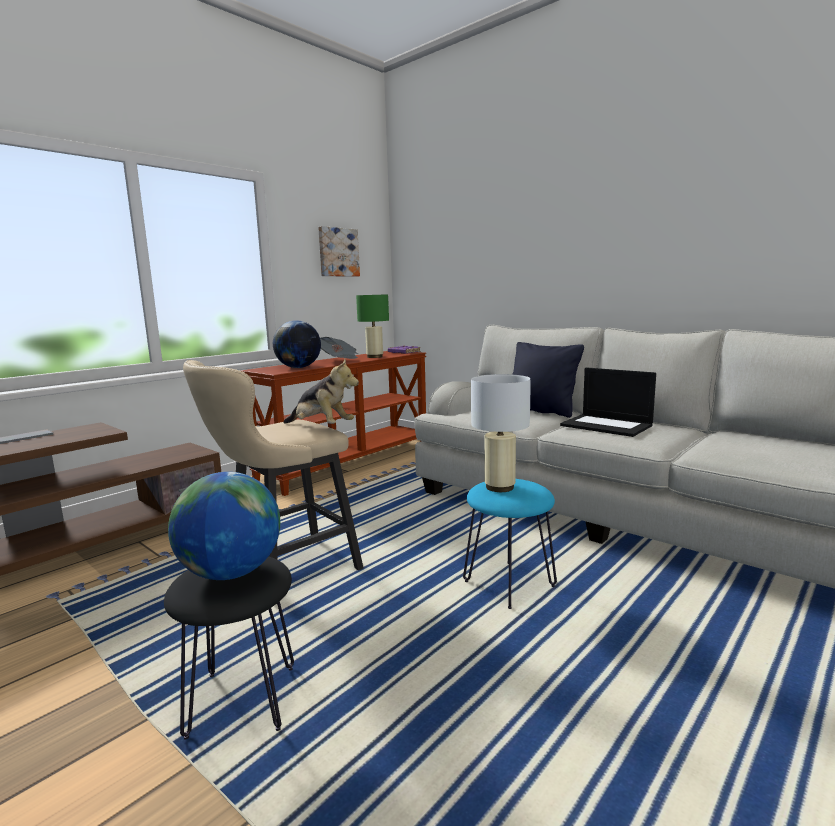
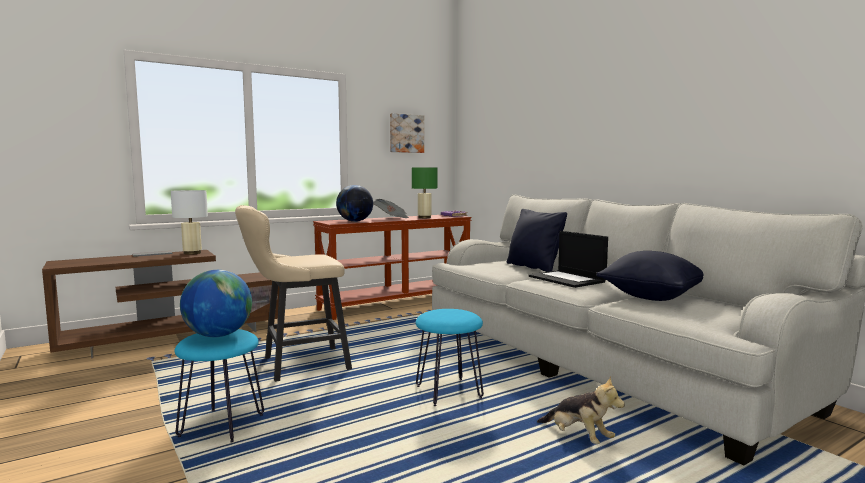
camera: 15 degrees right, 5 degrees down
black stool [164,556,294,740] -> turquoise stool [175,329,264,443]
plush toy [283,359,359,424] -> plush toy moved to [537,376,625,444]
white table lamp [471,374,530,492] -> white table lamp moved to [171,190,208,255]
none -> black pillow [596,251,704,301]

